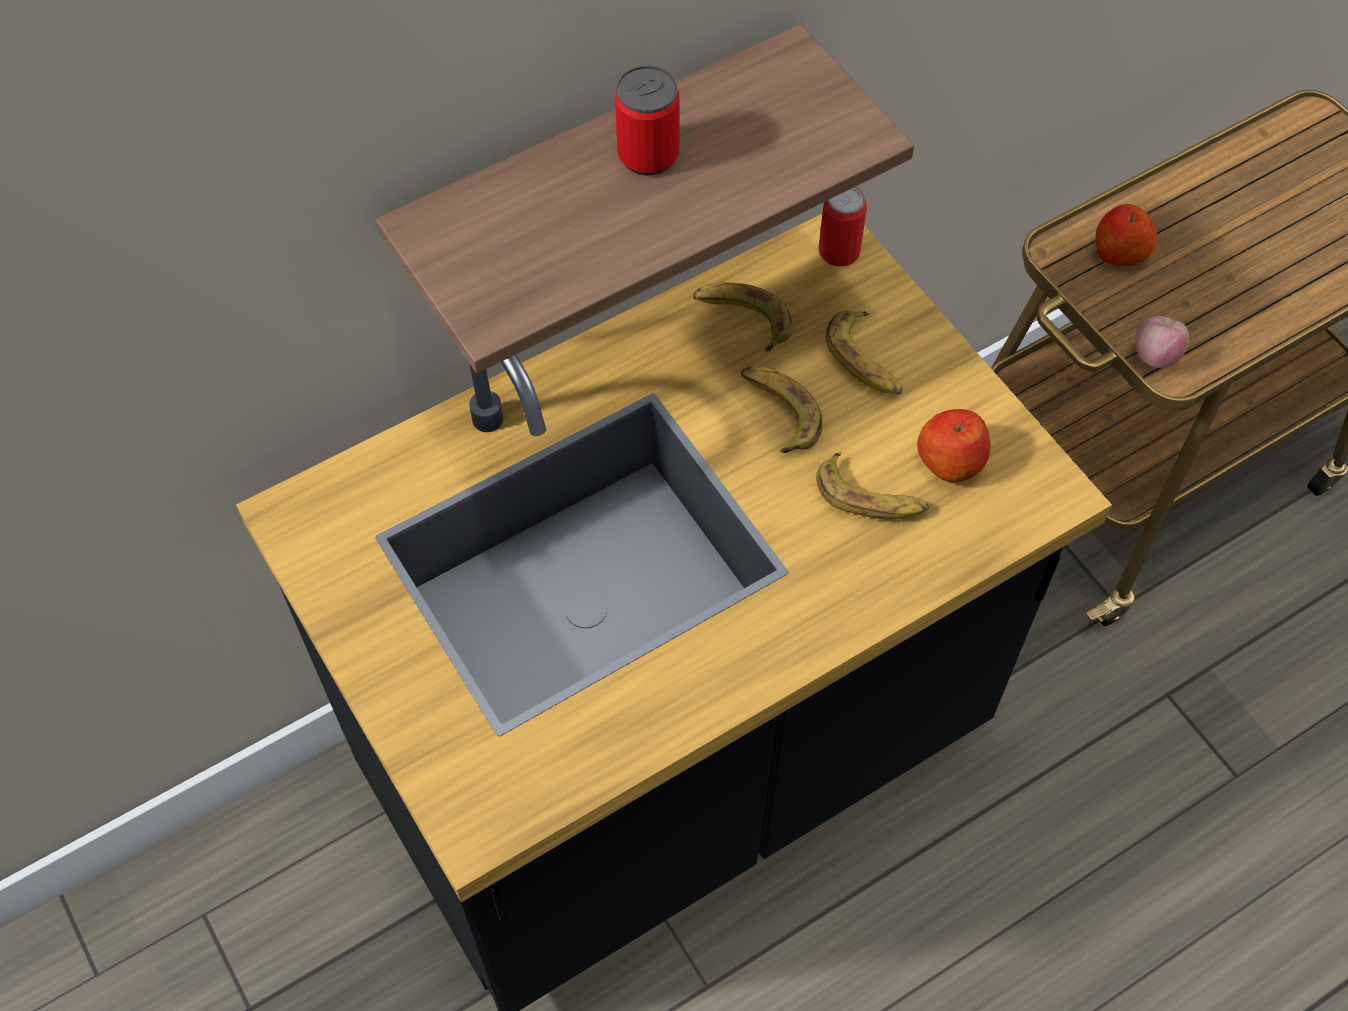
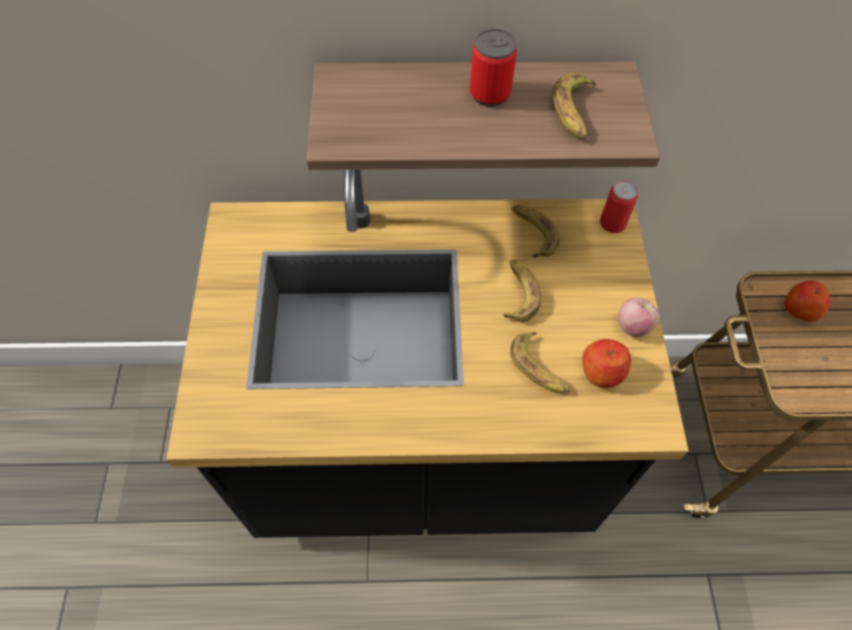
camera: 30 degrees right, 0 degrees up
banana [826,311,903,395] -> banana moved to [552,72,597,140]
apple [1135,316,1189,368] -> apple moved to [618,297,660,337]

